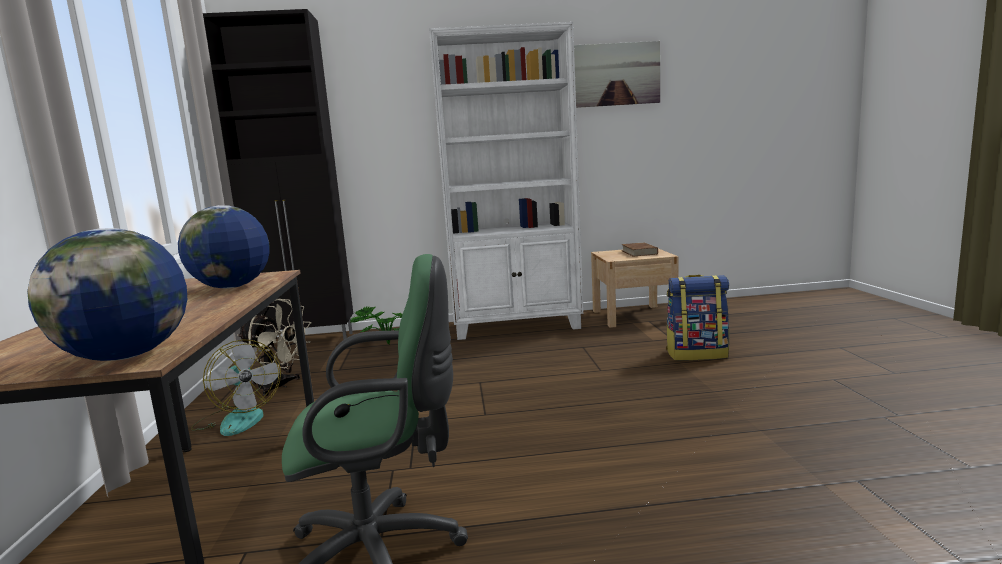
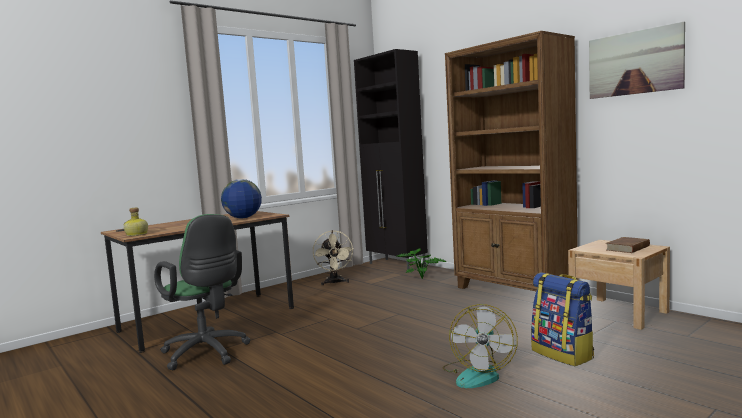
camera: 55 degrees right, 5 degrees down
globe [27,228,187,361] -> bottle [124,208,148,236]
fan [191,339,281,436] -> fan moved to [443,304,518,388]
white bookcase [429,22,583,340] -> brown bookcase [445,31,578,291]

